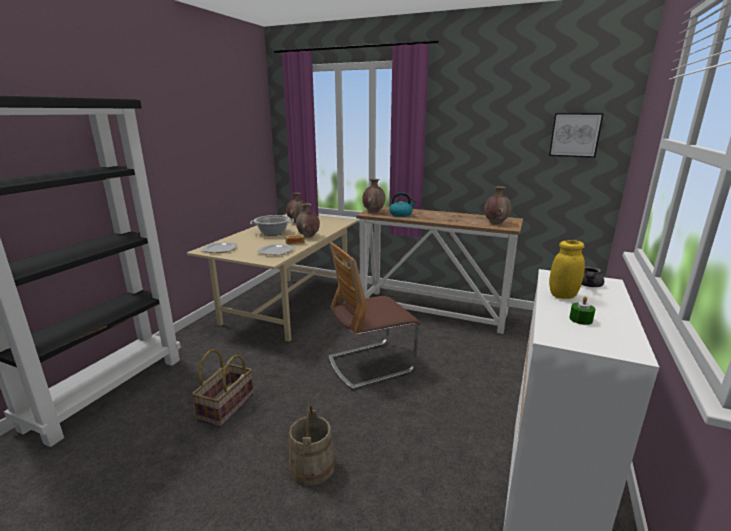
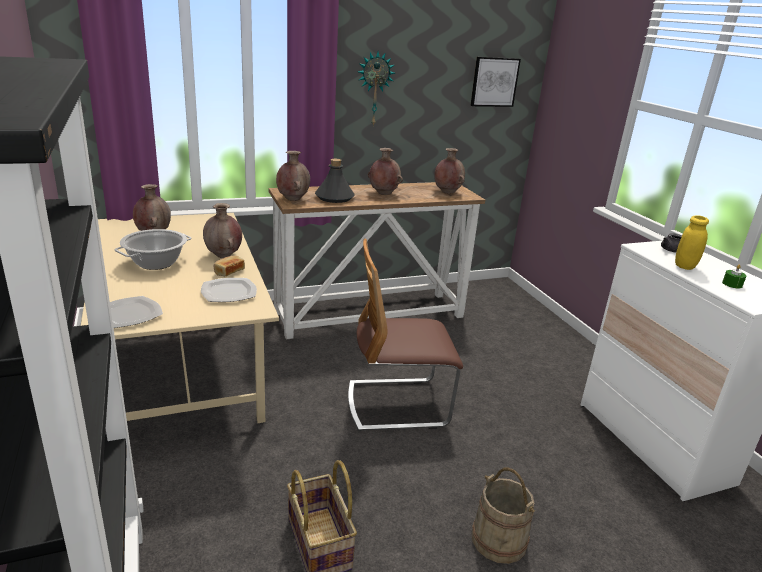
camera: 45 degrees left, 5 degrees up
chair [329,242,420,390] -> chair turned 60 degrees clockwise [348,238,463,431]
kettle [389,192,416,217] -> grey bottle [315,159,355,203]
none -> wall clock [358,51,395,127]
none -> brown vase [368,148,403,195]

